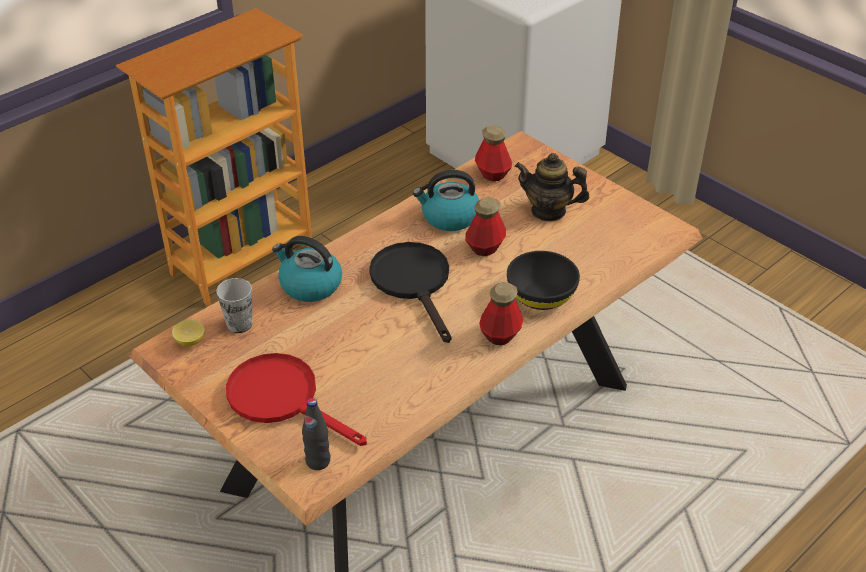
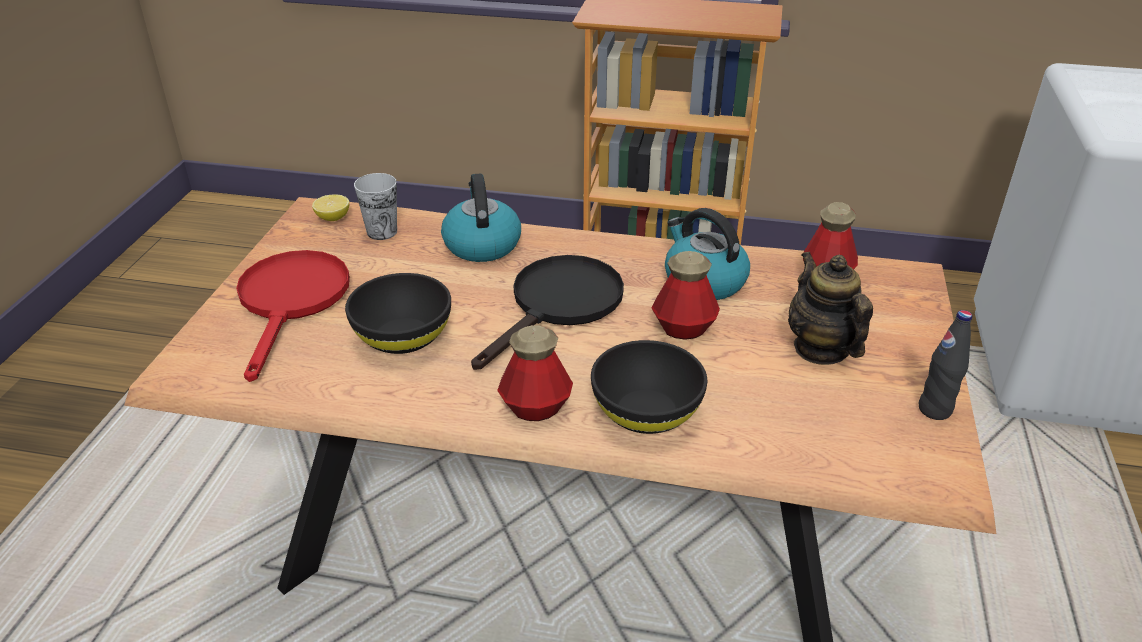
camera: 55 degrees right, 5 degrees down
black bottle [302,398,330,470] -> black bottle moved to [919,310,972,420]
none -> black bowl [345,273,451,354]

